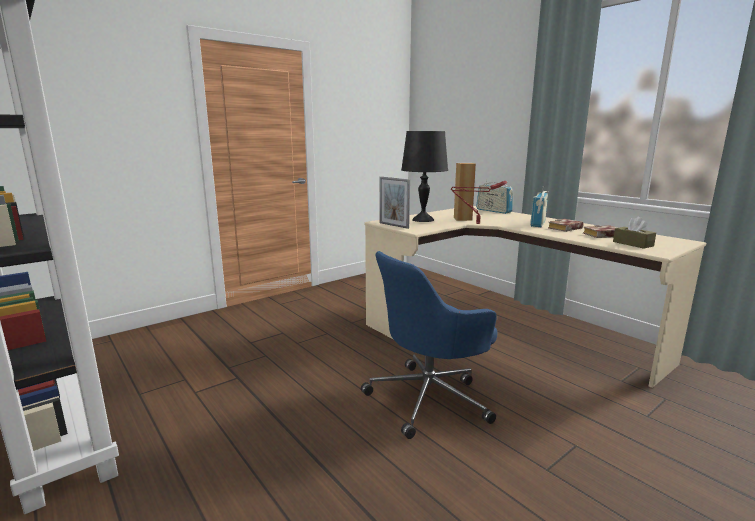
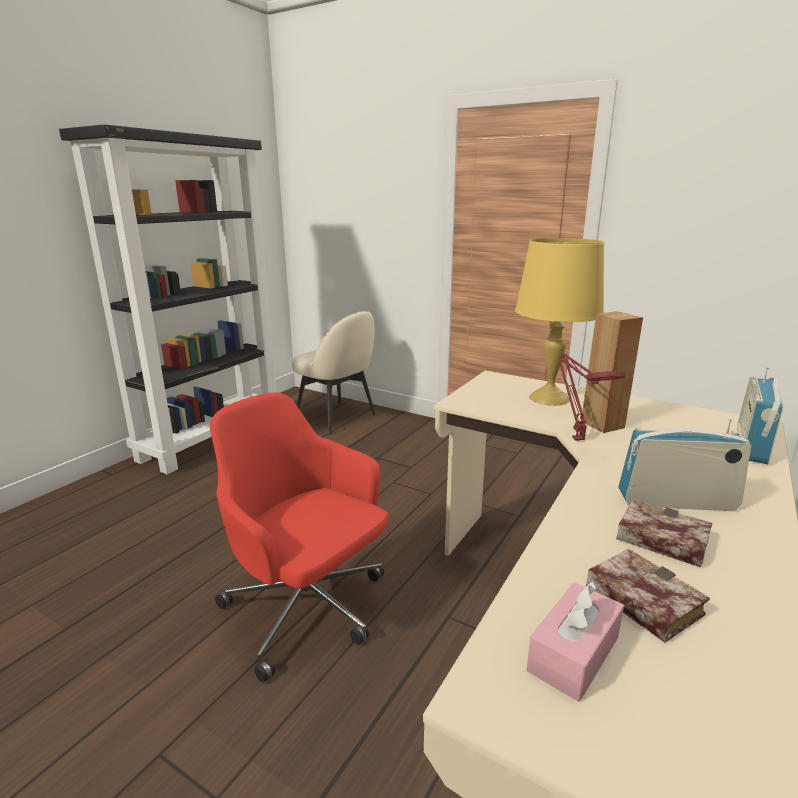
camera: 70 degrees right, 5 degrees up
blue office chair [361,251,498,439] -> red office chair [210,392,388,682]
picture frame [380,177,410,229] -> none
black table lamp [401,131,448,222] -> yellow table lamp [515,238,604,406]
brown tissue box [613,217,656,249] -> pink tissue box [527,581,624,702]
none -> beige chair [292,311,376,435]

